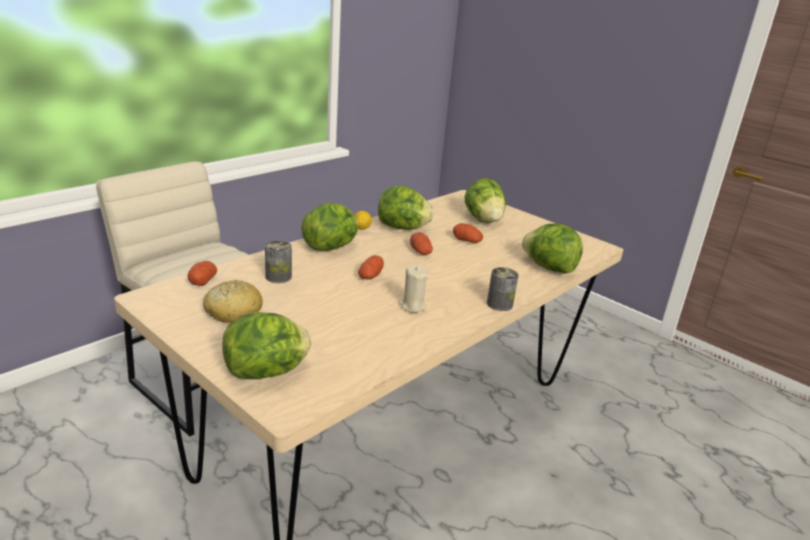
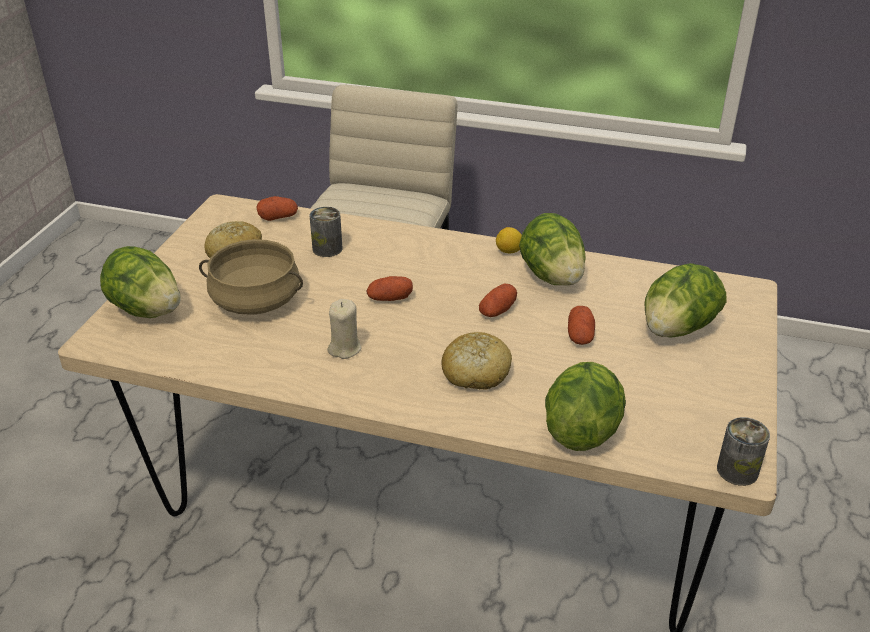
camera: 65 degrees right, 10 degrees up
lettuce [301,203,358,251] -> none
can [487,267,519,311] -> can moved to [717,417,770,486]
none -> beige cooking pot [199,239,303,315]
none -> bread [441,332,512,390]

